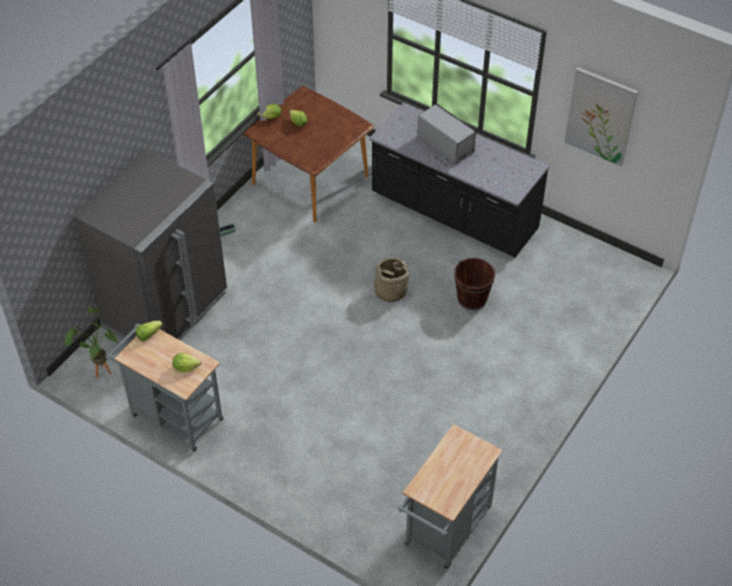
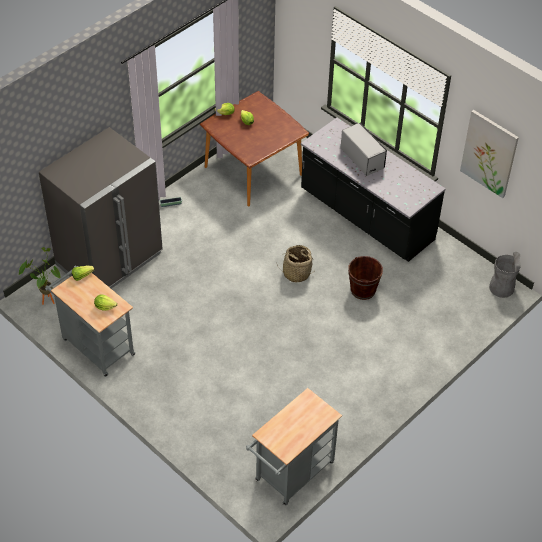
camera: 10 degrees right, 0 degrees up
none -> grey trash can [489,252,521,298]

